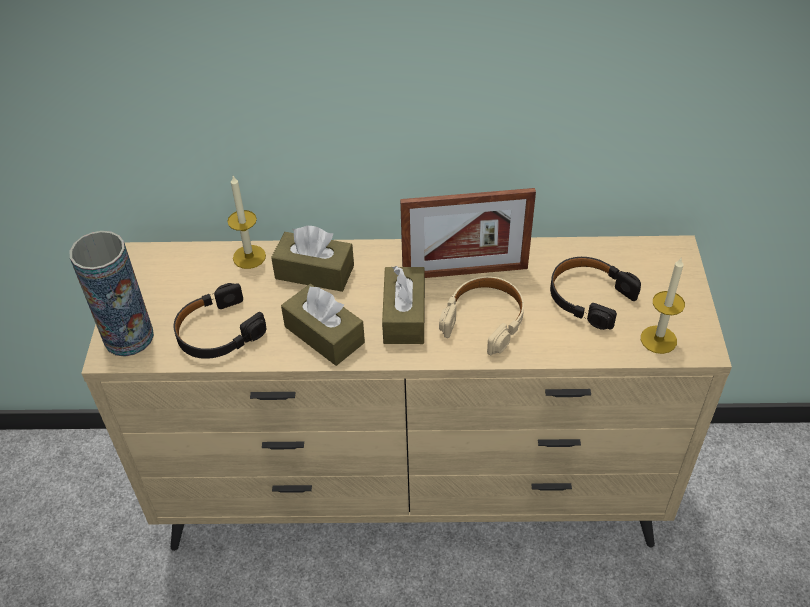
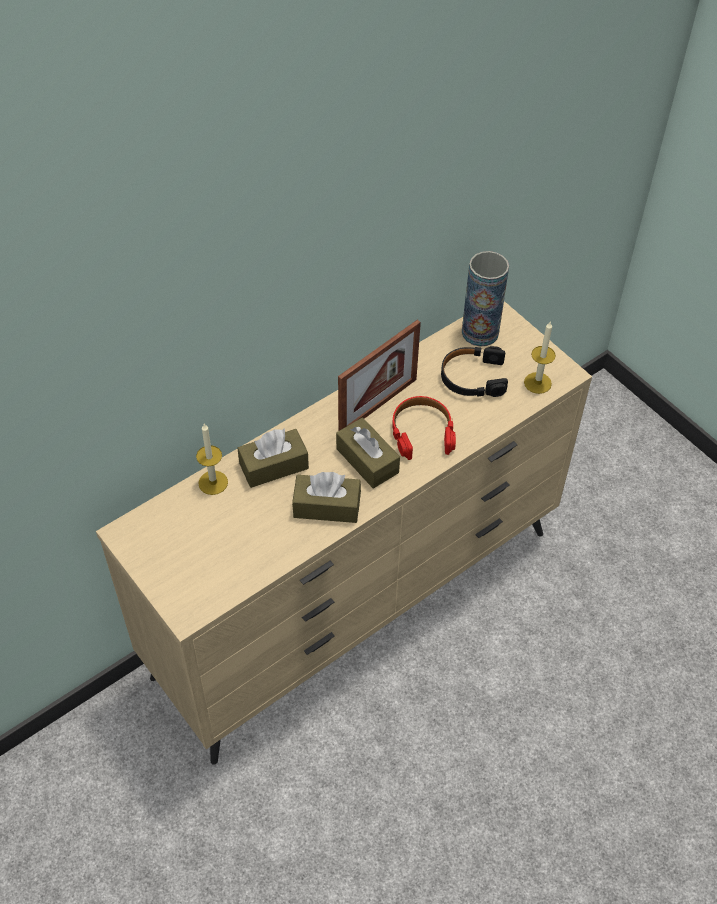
camera: 40 degrees left, 5 degrees up
vase [70,231,154,357] -> vase moved to [462,251,509,347]
black headphones [174,283,266,359] -> none
beige headphones [439,276,524,355] -> red headphones [392,396,456,460]

